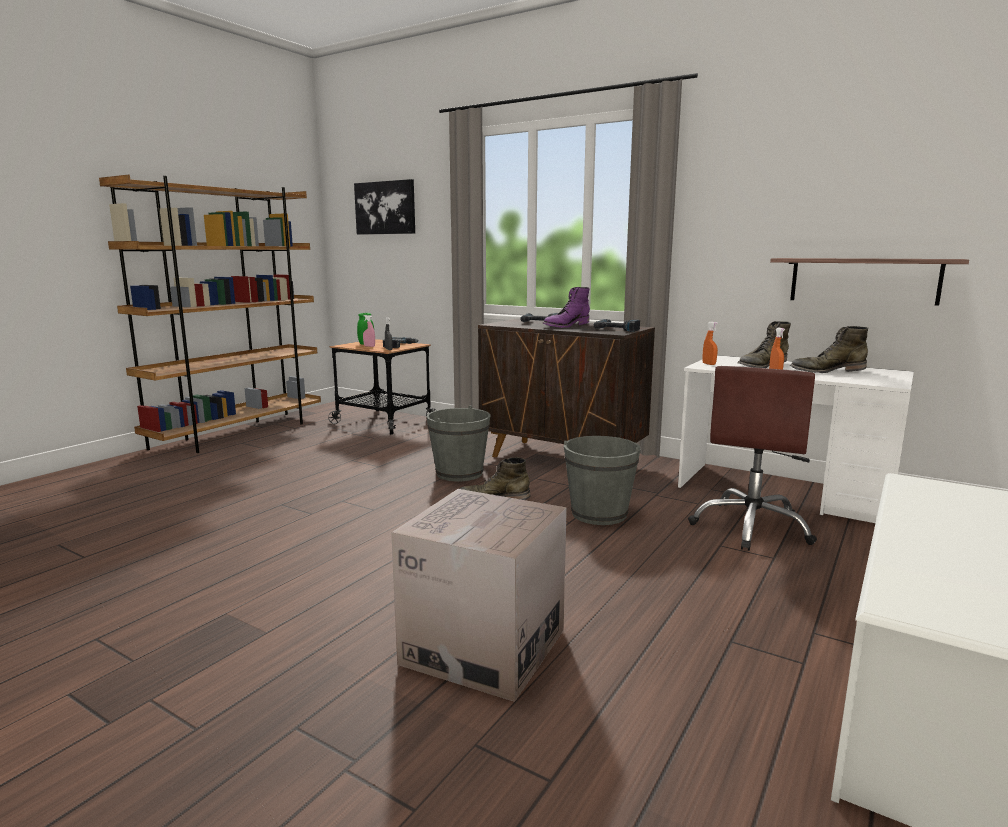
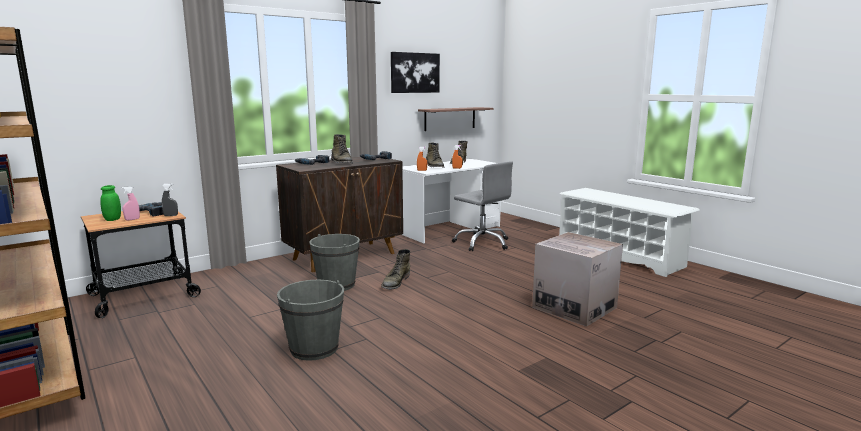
camera: 70 degrees left, 0 degrees up
picture [354,179,415,235] -> picture moved to [391,52,440,93]
purple boot [542,287,590,328] -> green boot [331,134,353,163]
grey bucket [564,436,641,525] -> grey bucket moved to [277,280,344,361]
brown office chair [688,366,817,551] -> grey office chair [452,162,513,251]

